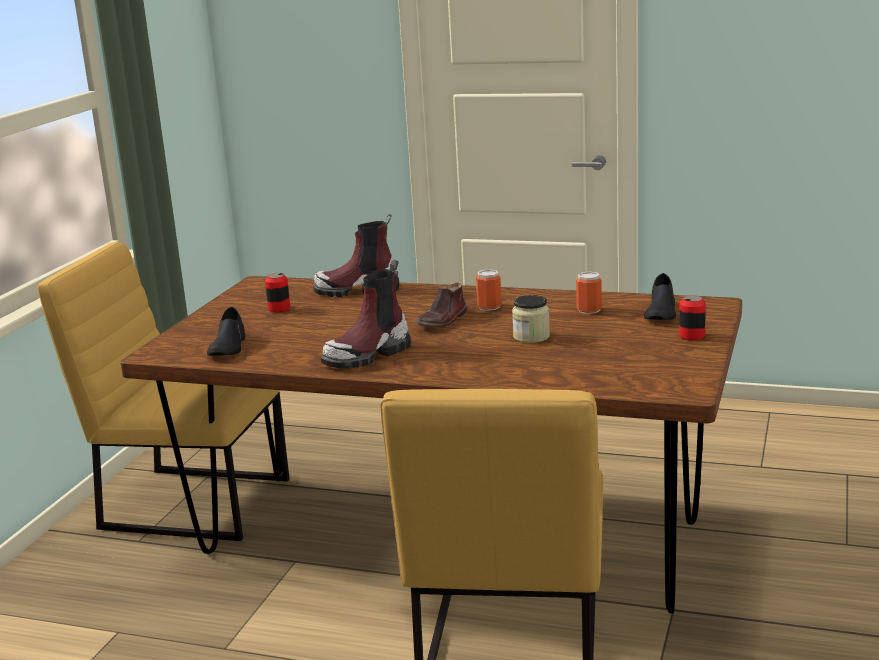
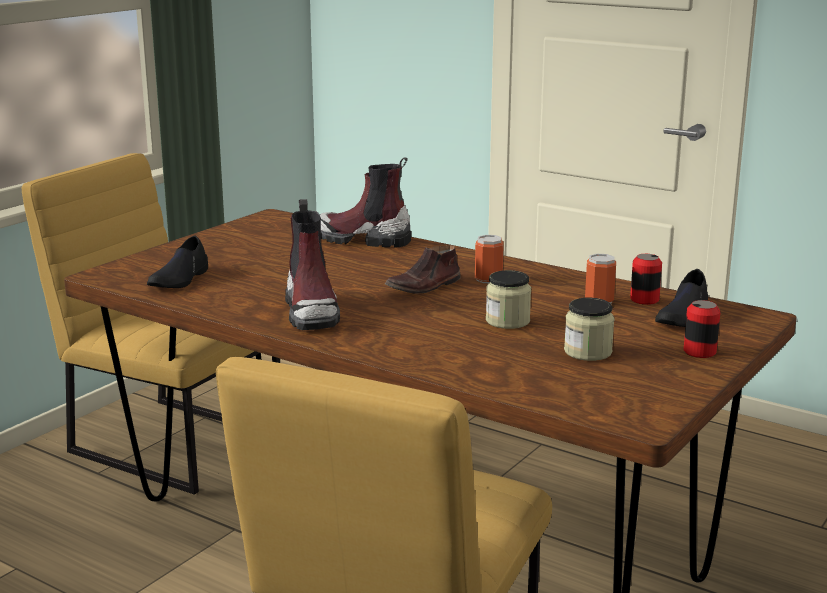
camera: 15 degrees right, 0 degrees up
can [265,273,290,313] -> can moved to [630,254,662,305]
boot [321,260,411,368] -> boot turned 75 degrees counterclockwise [285,199,340,330]
none -> jar [564,298,615,361]

